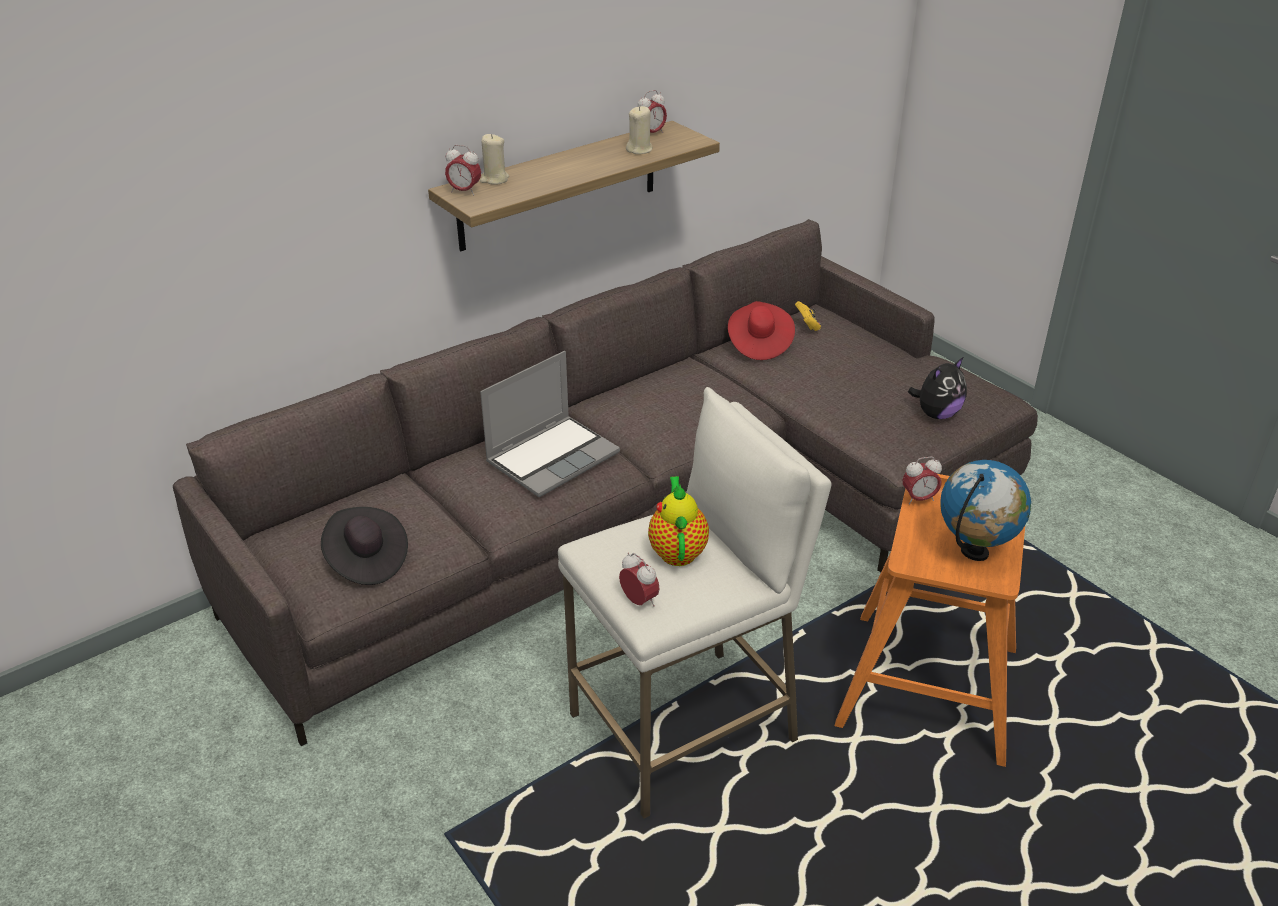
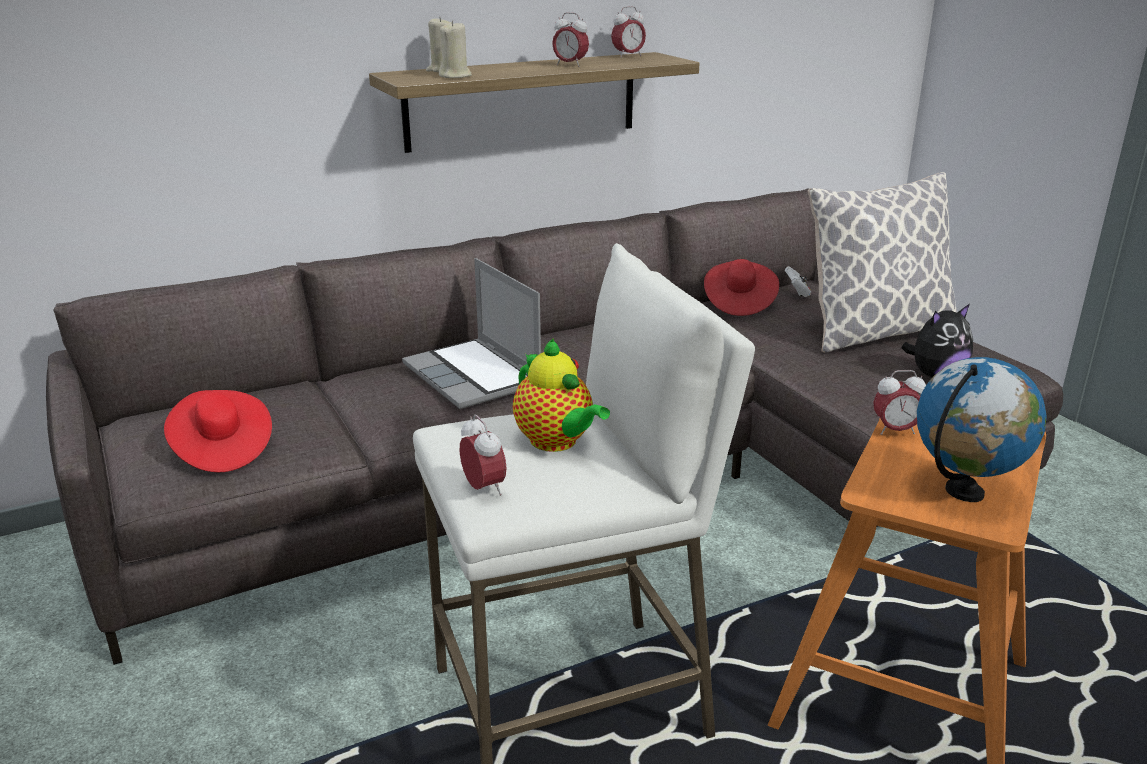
camera: 10 degrees right, 10 degrees down
black hat [321,507,408,585] -> red hat [164,390,272,472]
alarm clock [445,145,481,195] -> alarm clock moved to [552,12,589,67]
laptop [480,351,620,497] -> laptop turned 90 degrees clockwise [402,258,541,409]
beige candle [626,106,653,154] -> beige candle moved to [439,20,472,78]
teapot [648,476,709,566] -> teapot turned 135 degrees clockwise [513,338,610,452]
yellow game controller [795,301,821,331] -> white game controller [785,266,811,297]
none -> pillow [808,172,957,353]

